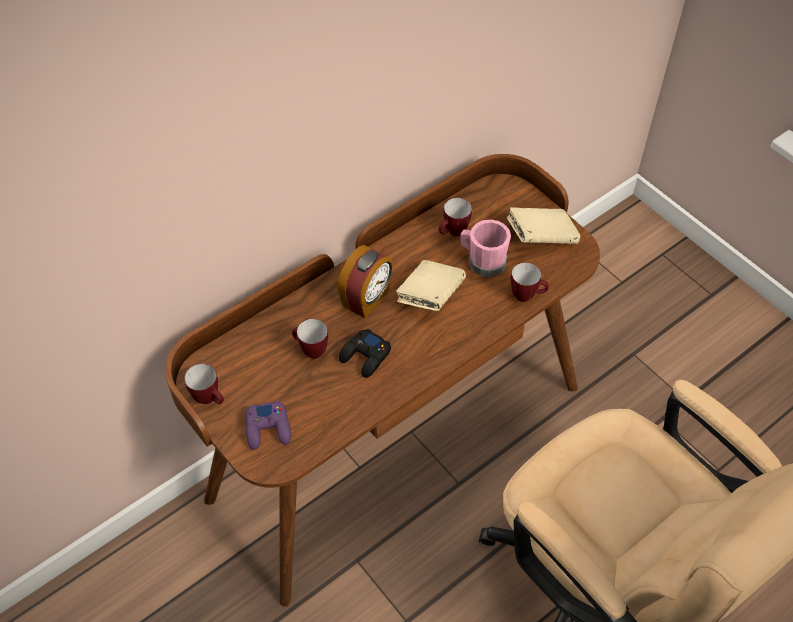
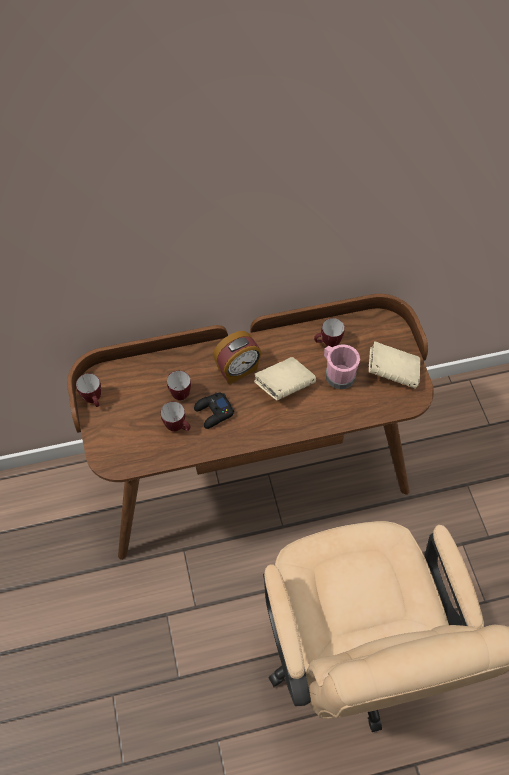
camera: 25 degrees right, 5 degrees up
purple game controller [245,401,291,450] -> none
mug [511,262,549,302] -> mug moved to [160,402,191,431]

